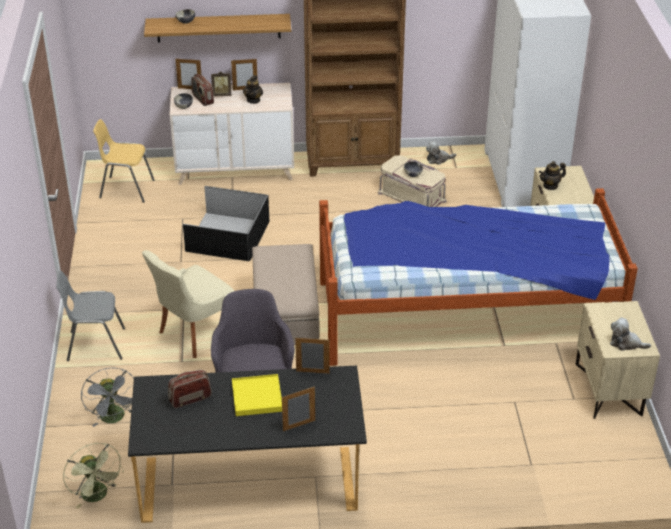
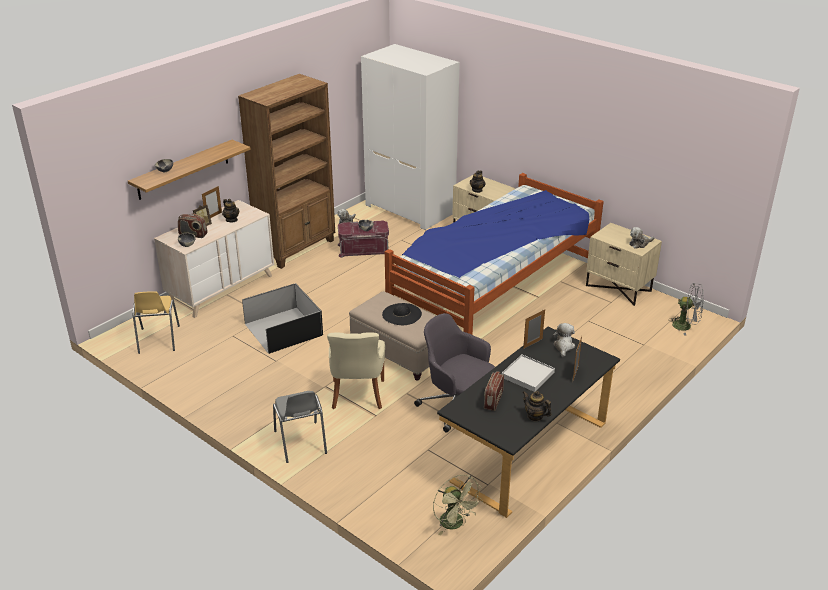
camera: 45 degrees left, 5 degrees down
grey chair [56,271,125,361] -> grey chair turned 60 degrees counterclockwise [273,391,327,463]
green fan [63,443,124,509] -> green fan turned 45 degrees clockwise [433,475,483,535]
grey fan [81,368,134,427] -> grey fan moved to [668,283,704,335]
yellow chair [93,119,154,203] -> yellow chair turned 60 degrees counterclockwise [132,291,180,354]
picture frame [175,58,201,89] -> none
yellow tray [232,374,282,416] -> white tray [502,354,555,392]
beige storage box [378,155,447,207] -> red storage box [338,220,389,258]
none -> black hat [382,303,422,325]
none -> teapot [522,391,552,421]
none -> plush toy [553,323,575,357]

